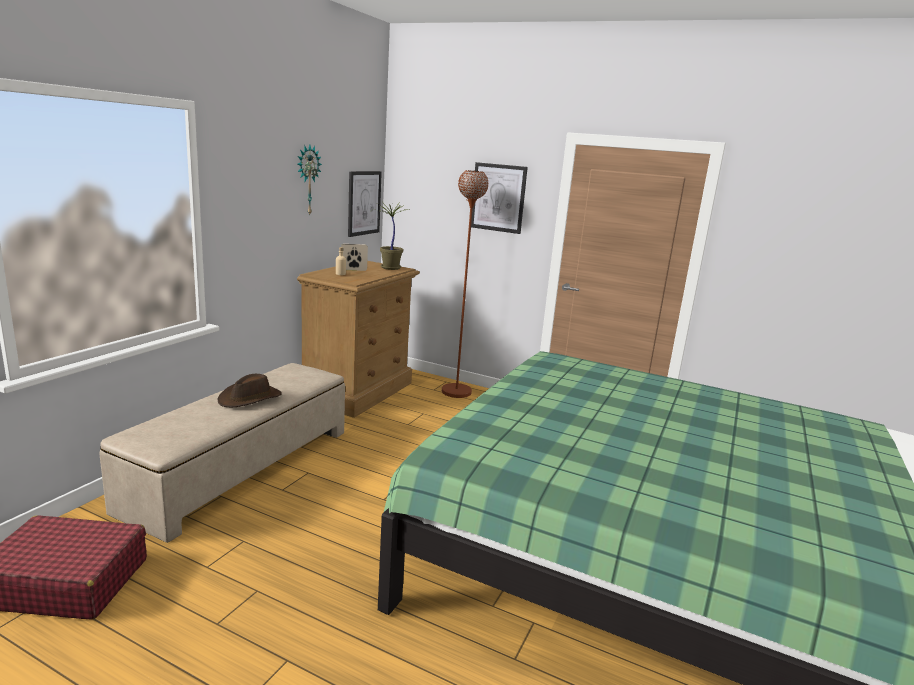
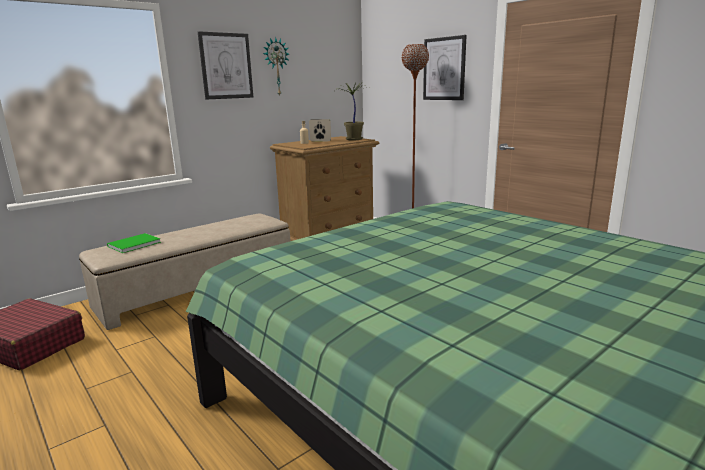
camera: 25 degrees right, 0 degrees up
brown hat [217,374,282,407] -> none
picture [348,171,382,237] -> picture moved to [198,31,253,100]
none -> green book [107,233,161,253]

